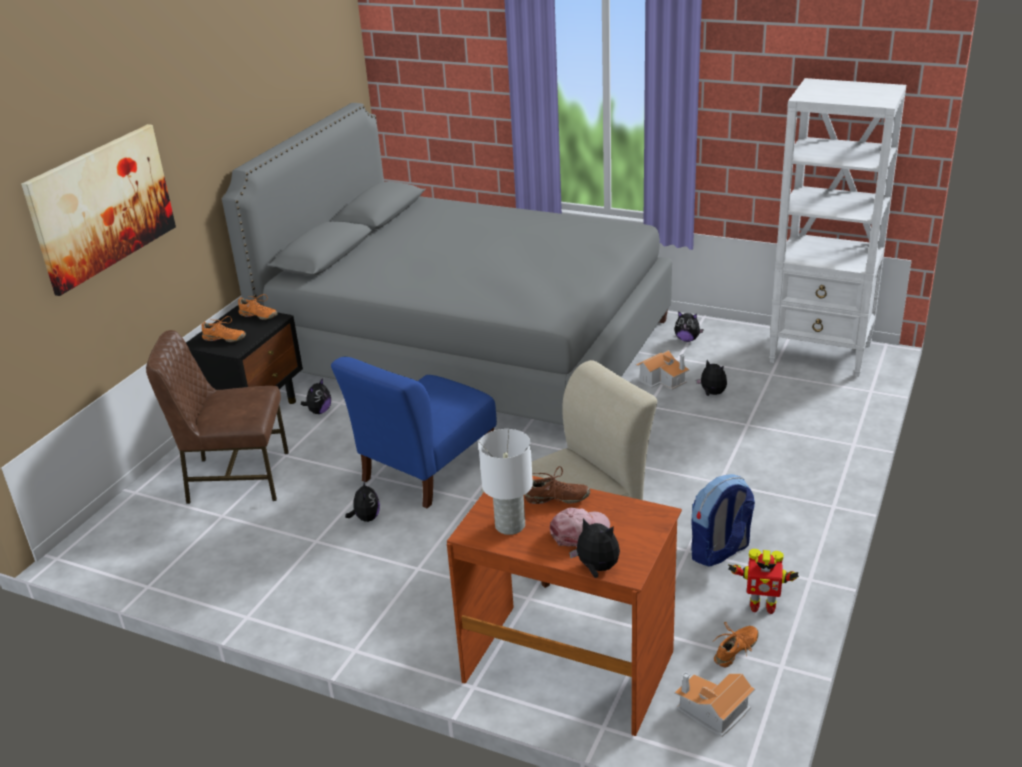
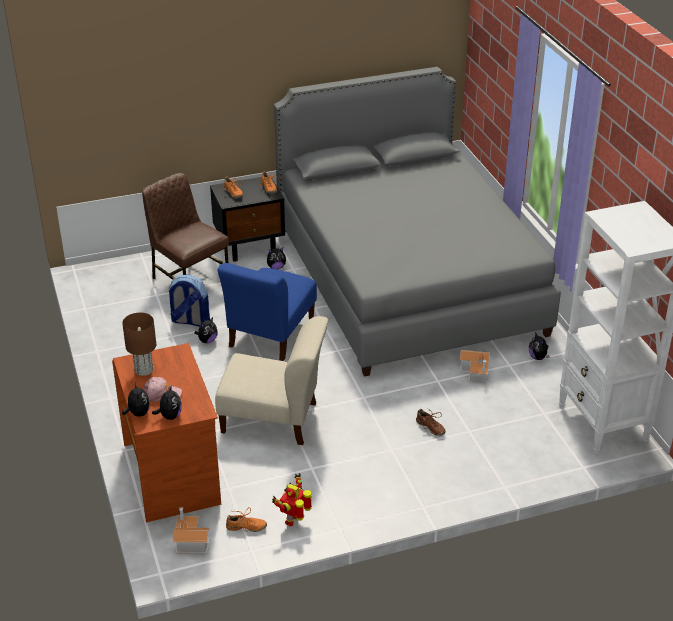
camera: 45 degrees right, 5 degrees up
picture [21,124,176,296] -> none
blue chair [331,357,497,508] -> blue chair turned 60 degrees counterclockwise [217,263,317,361]
white table lamp [479,429,533,535] -> brown table lamp [122,313,156,376]
brown shoe [525,466,590,504] -> brown shoe moved to [416,408,446,436]
backpack [691,474,755,566] -> backpack moved to [168,275,210,327]
plush toy [696,360,727,396] -> plush toy moved to [152,384,182,420]
toy robot [728,549,799,614] -> toy robot turned 60 degrees clockwise [272,473,312,526]

